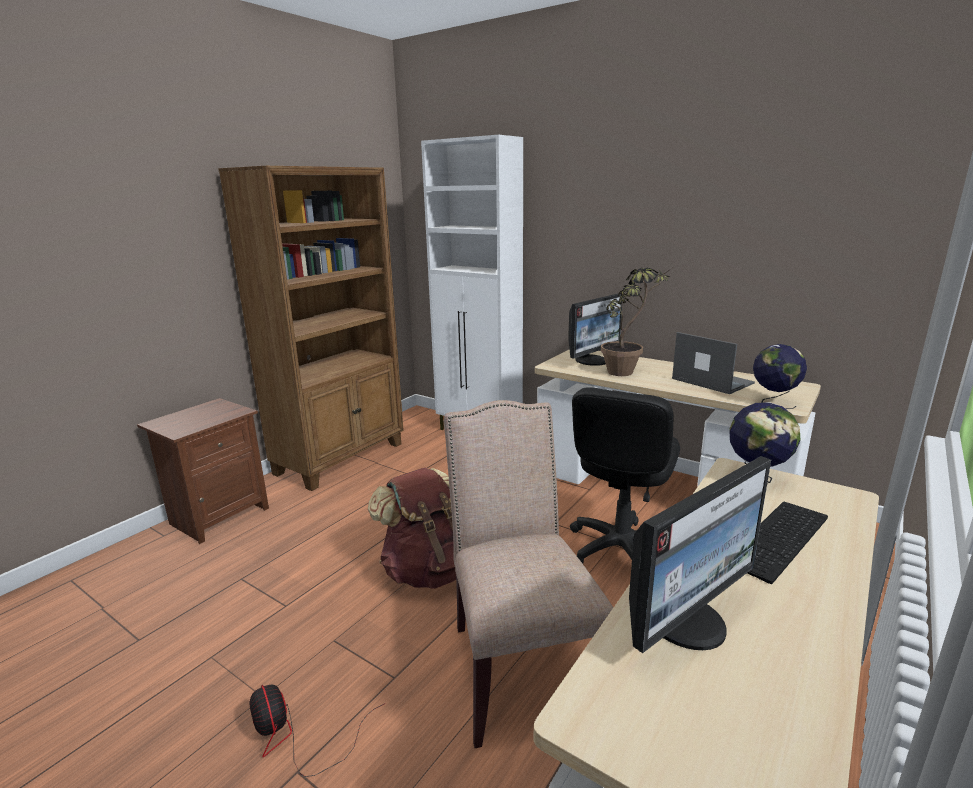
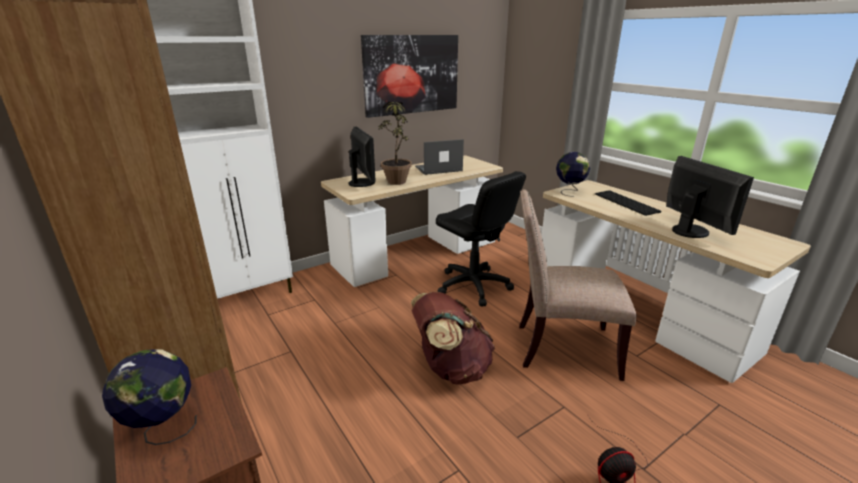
camera: 70 degrees left, 5 degrees up
globe [753,344,807,409] -> globe moved to [102,349,197,445]
none -> picture [361,35,458,118]

